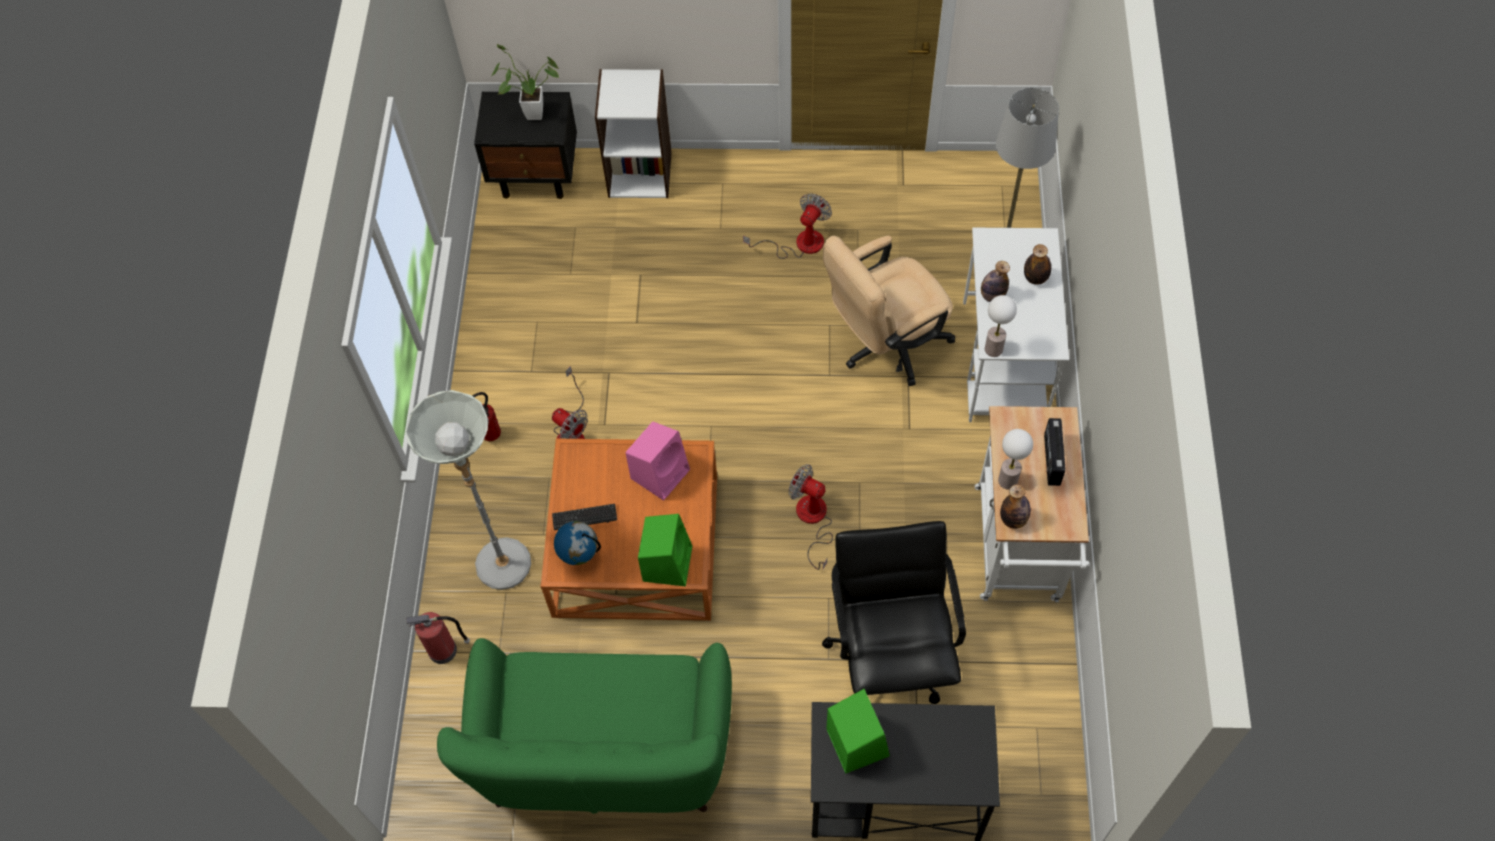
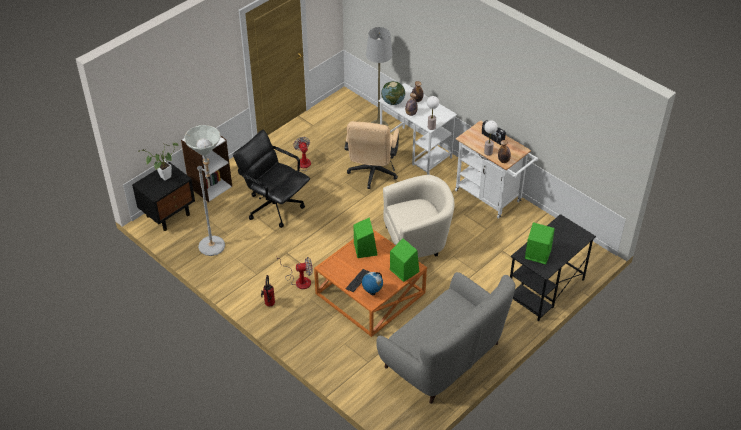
camera: 50 degrees left, 15 degrees down
grey floor lamp [405,390,531,590] -> grey floor lamp moved to [184,125,225,256]
fire extinguisher [405,612,470,664] -> none
green sofa [437,638,732,814] -> grey sofa [376,272,515,404]
pink speaker [626,422,690,501] -> green speaker [354,217,378,258]
fan [789,464,833,570] -> beige armchair [383,175,454,258]
black office chair [822,521,966,704] -> black office chair moved to [233,129,310,228]
none -> globe [381,81,405,105]

